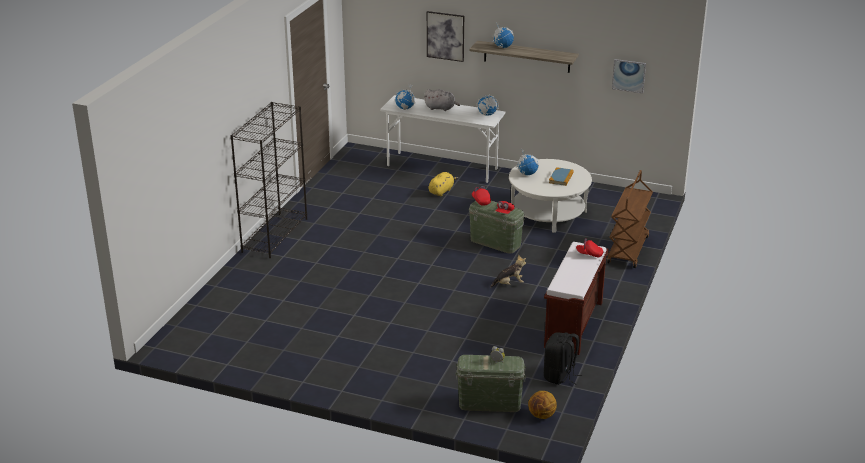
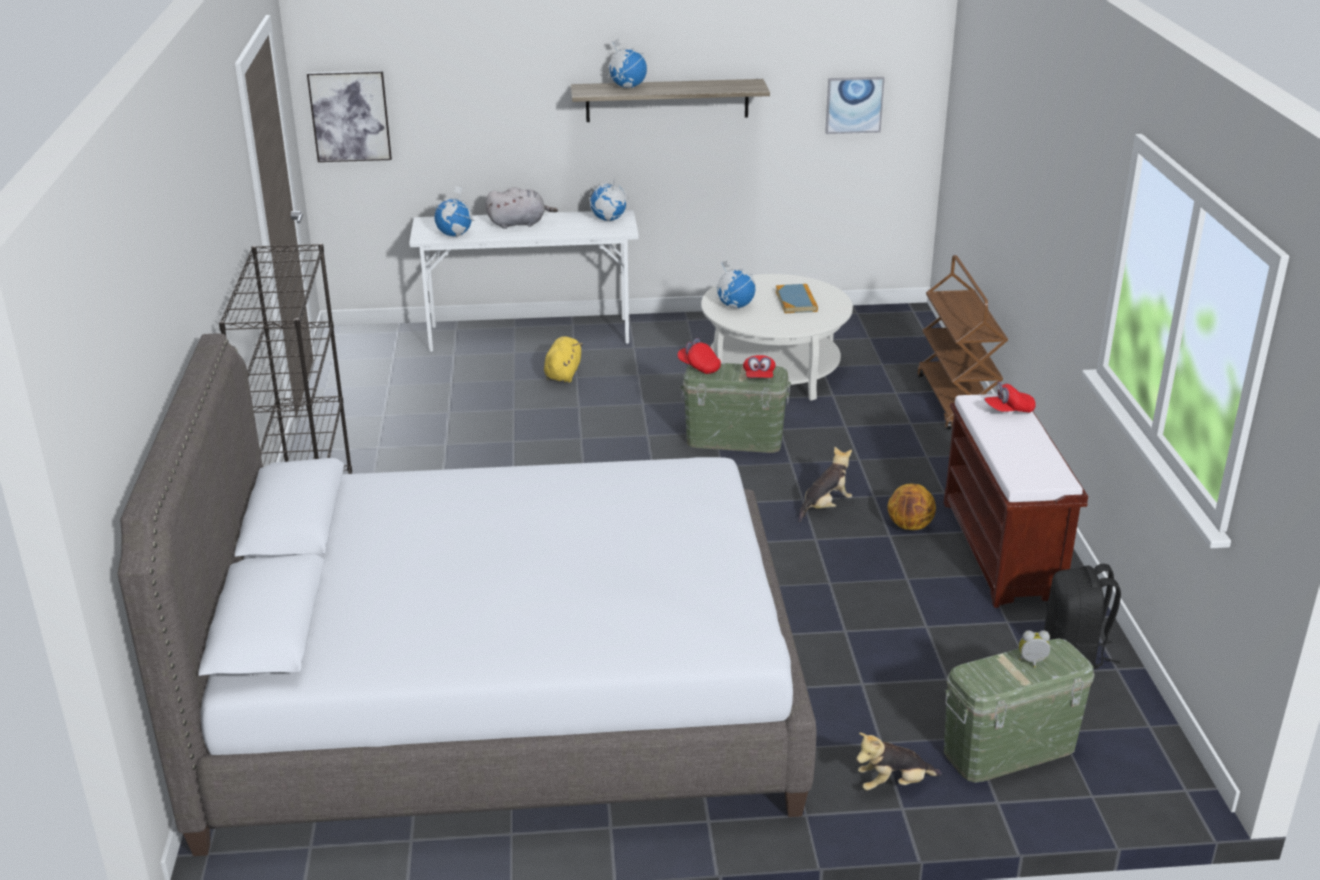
camera: 25 degrees left, 0 degrees up
picture [427,11,464,62] -> picture moved to [307,71,392,162]
basketball [528,391,557,419] -> basketball moved to [887,484,936,530]
none -> grey bed [117,333,817,856]
none -> plush toy [856,732,942,791]

